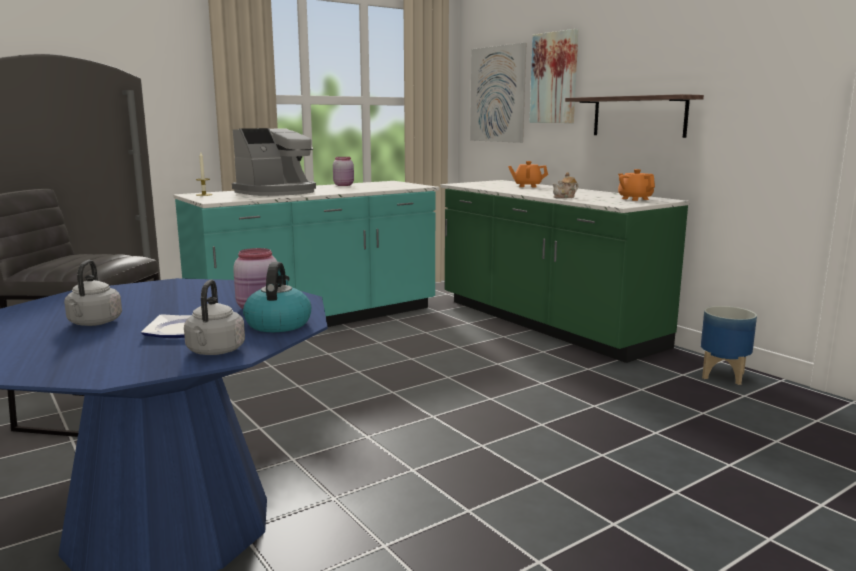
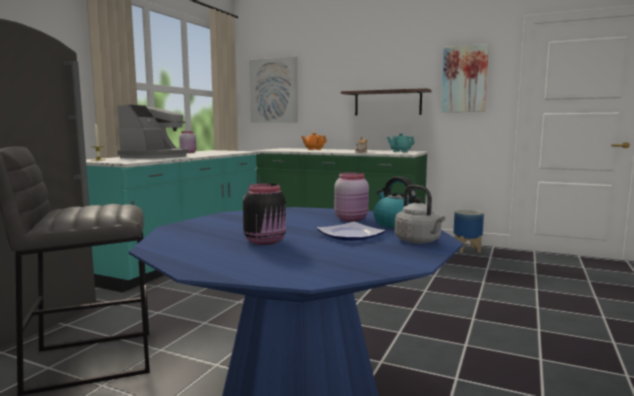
camera: 30 degrees left, 5 degrees down
grey kettle [64,260,122,326] -> black jar [243,183,286,245]
picture [530,29,578,123] -> picture moved to [441,44,489,112]
orange teapot [618,169,655,201] -> turquoise teapot [387,133,415,152]

